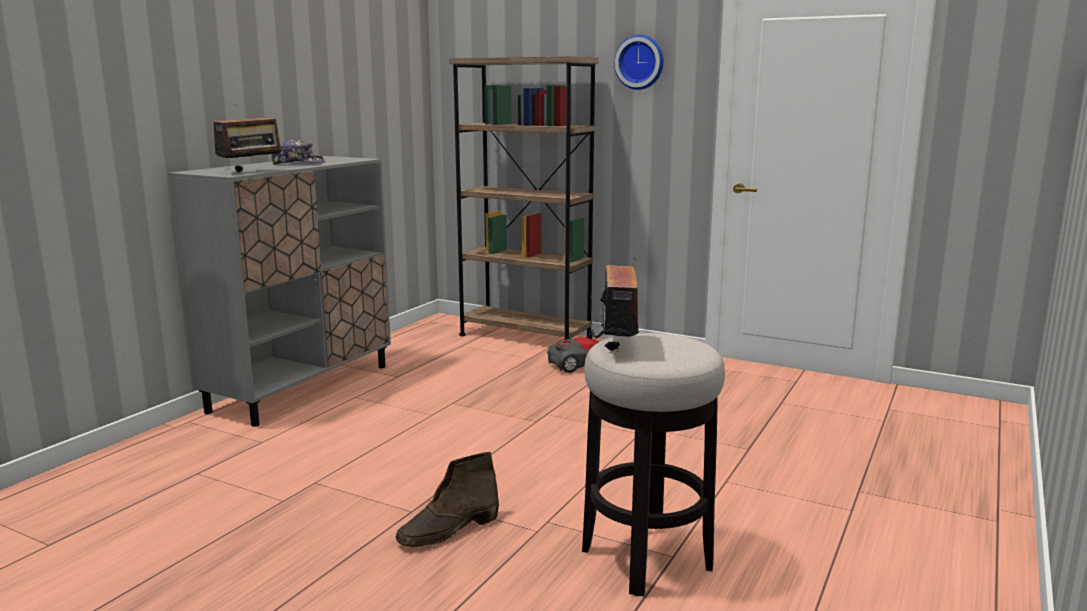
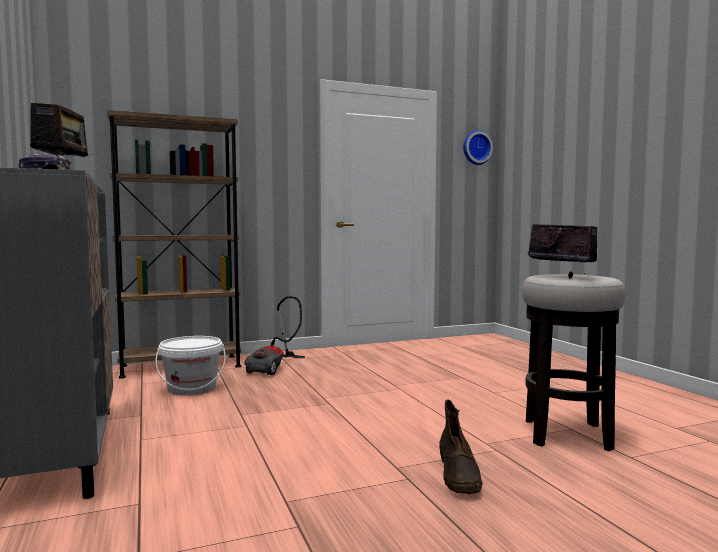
camera: 50 degrees left, 10 degrees down
wall clock [614,35,664,90] -> wall clock moved to [463,130,493,165]
none -> white bucket [156,336,226,395]

